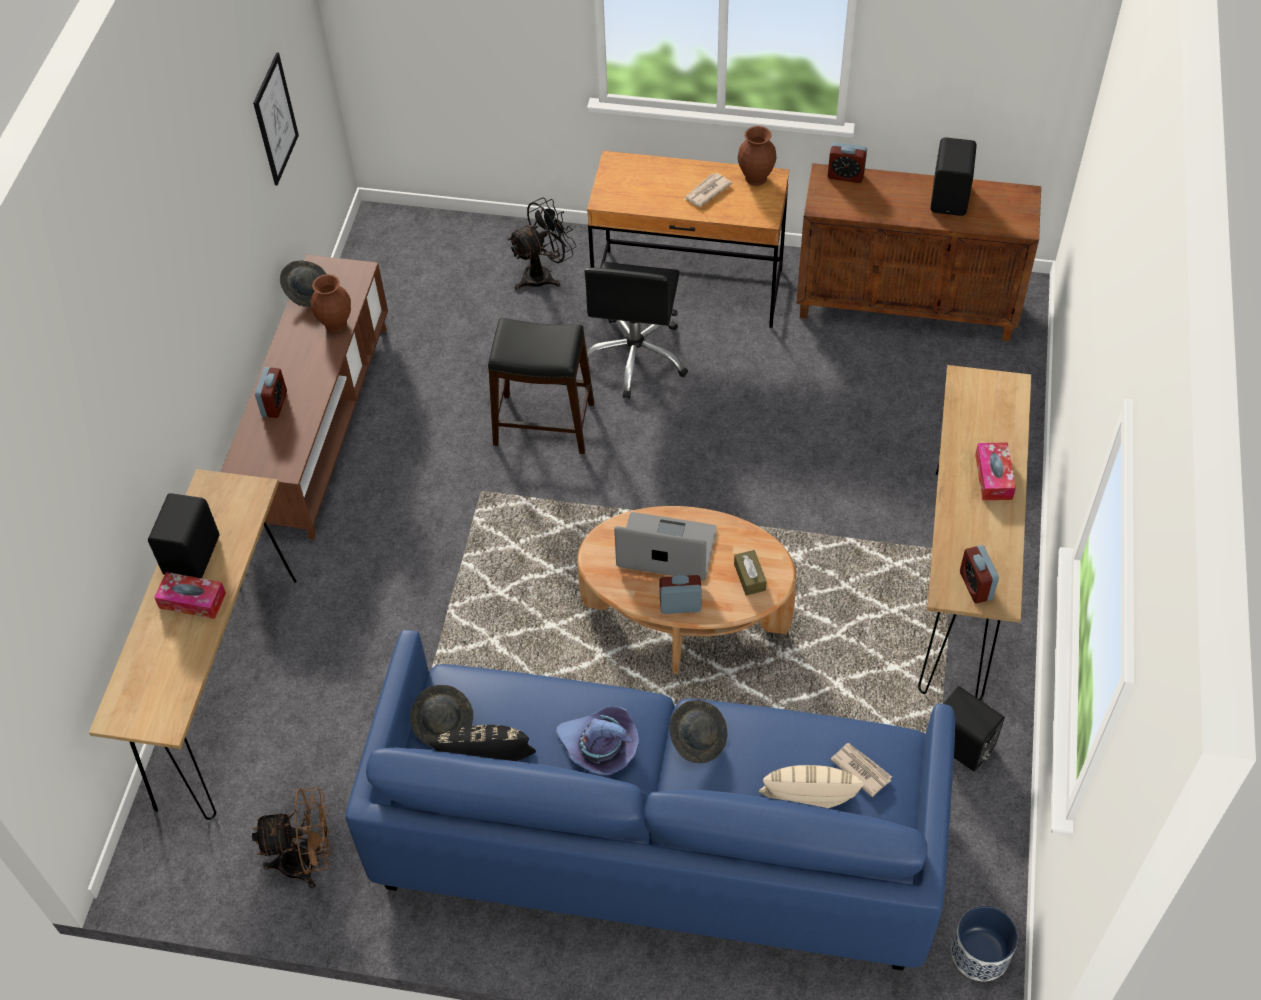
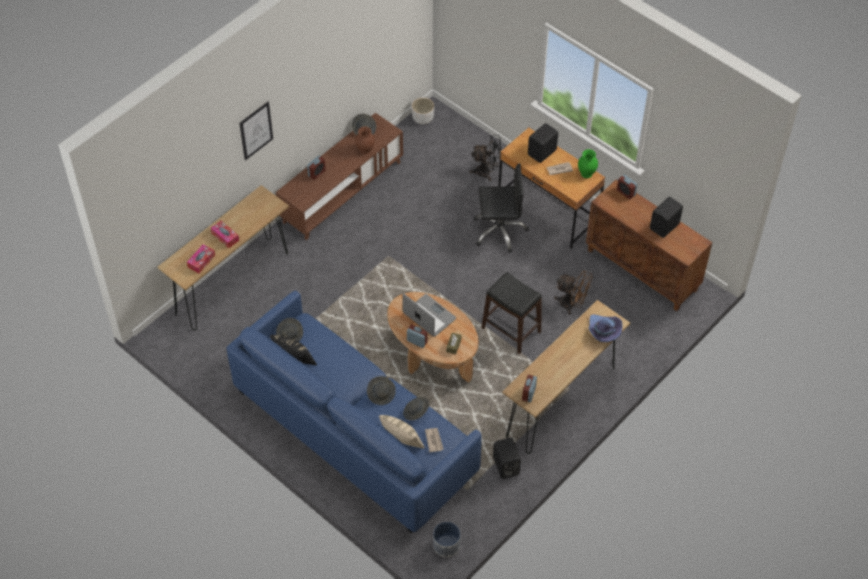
camera: 30 degrees right, 0 degrees up
black speaker [148,493,220,578] -> black speaker moved to [528,123,558,163]
brown fan [252,787,331,889] -> brown fan moved to [554,271,593,315]
picture [253,52,299,185] -> picture moved to [240,102,273,160]
black stool [488,318,594,454] -> black stool moved to [481,272,542,354]
purple hat [556,706,639,775] -> purple hat moved to [589,314,623,342]
black office chair [579,262,688,399] -> black office chair turned 135 degrees counterclockwise [473,163,529,253]
brown vase [738,126,777,186] -> green vase [578,149,598,178]
tissue box [975,442,1016,500] -> tissue box moved to [187,244,215,273]
none -> grey hat [403,397,429,421]
none -> white planter [412,98,434,125]

